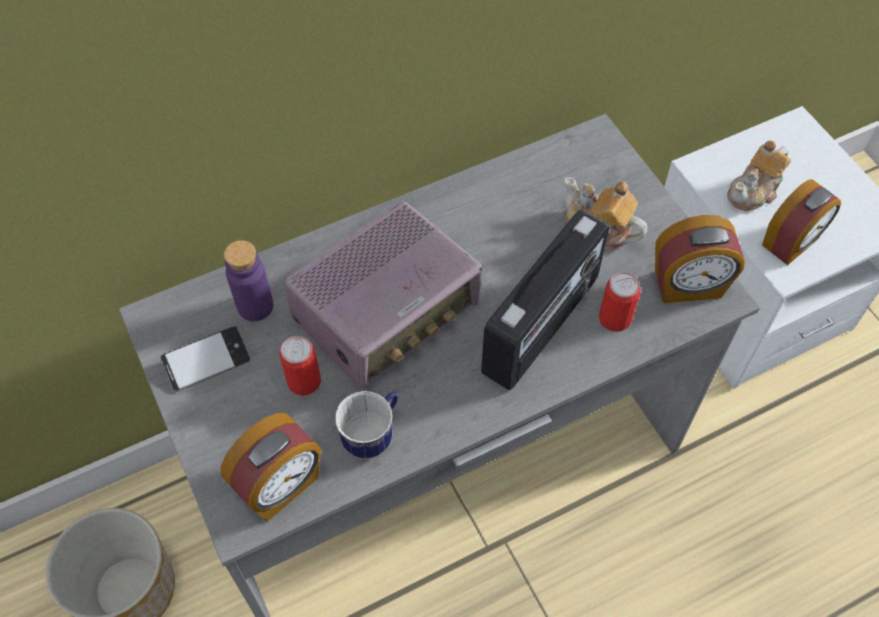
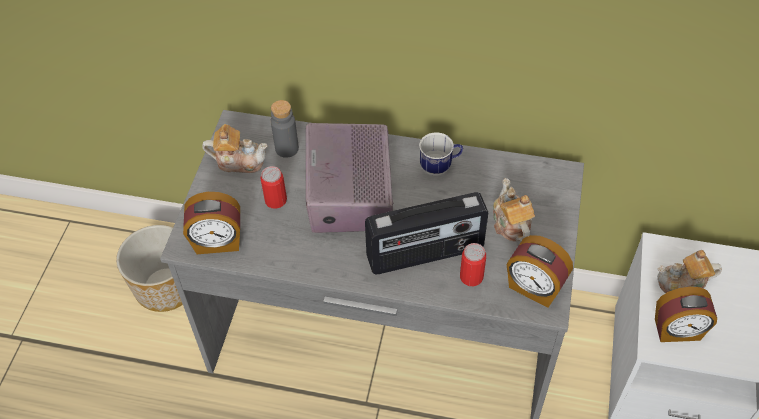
camera: 40 degrees right, 5 degrees down
phone [160,326,251,392] -> teapot [202,124,268,173]
purple bottle [224,240,273,321] -> grey bottle [271,100,299,158]
radio [284,201,483,390] -> radio turned 90 degrees clockwise [306,123,393,233]
mug [335,391,398,459] -> mug moved to [419,132,463,176]

